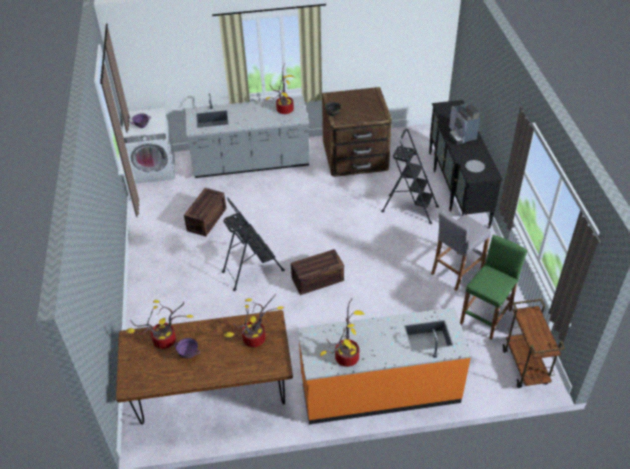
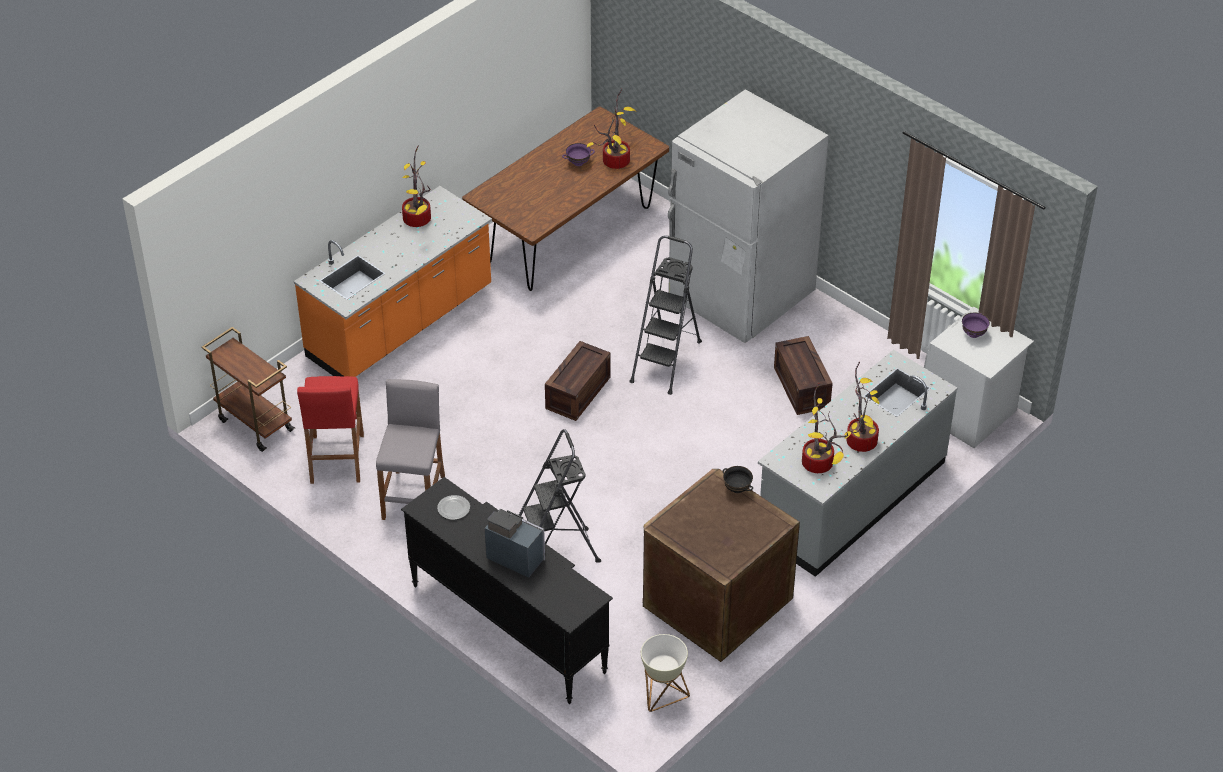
camera: 140 degrees right, 0 degrees up
potted plant [224,294,284,347] -> potted plant moved to [844,362,879,452]
green stool [460,235,527,340] -> red stool [297,376,364,484]
none -> planter [641,634,690,712]
none -> white fridge [668,89,829,343]

